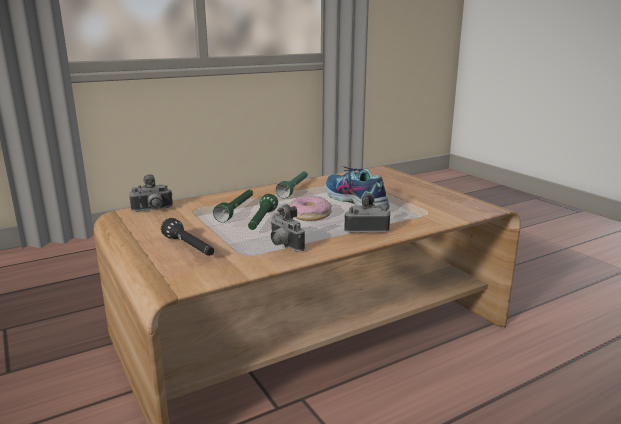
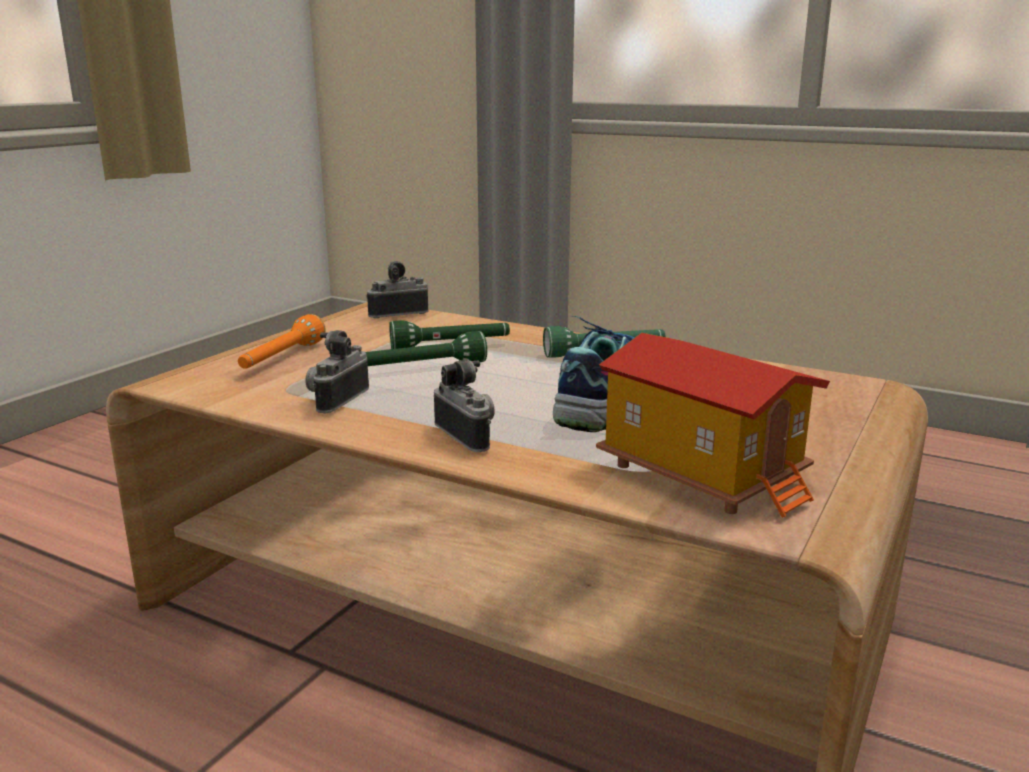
camera: 60 degrees right, 0 degrees up
camera [129,175,173,212] -> camera turned 120 degrees clockwise [366,261,428,318]
black flashlight [161,218,214,256] -> orange flashlight [238,314,326,369]
donut [289,196,332,221] -> none
none -> toy house [596,333,830,518]

